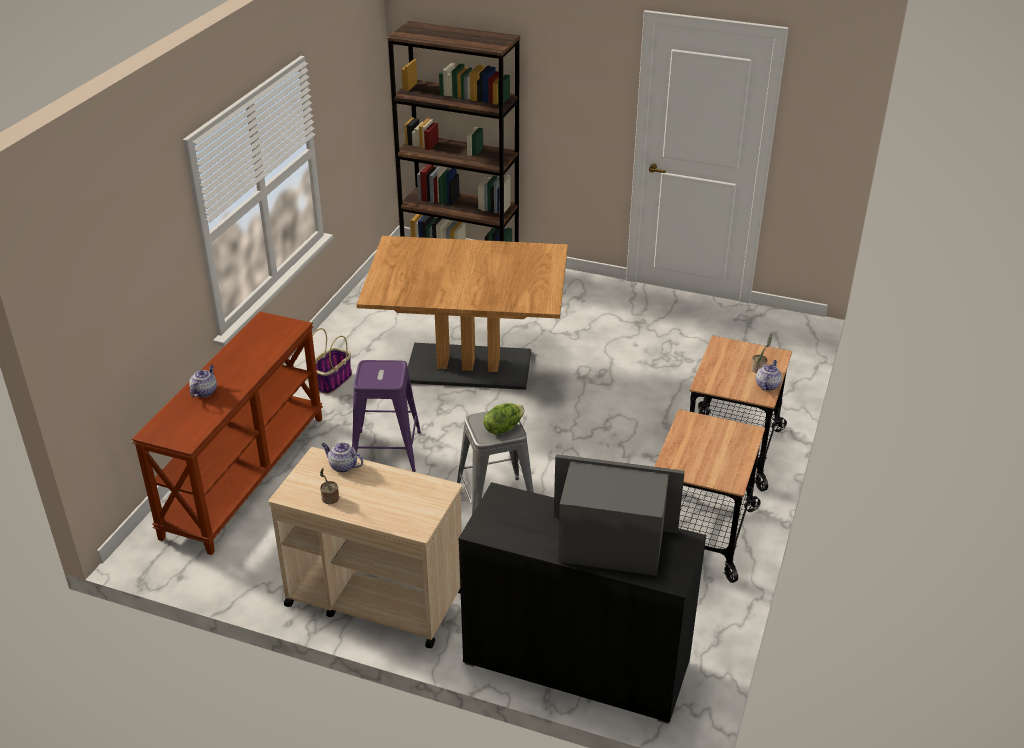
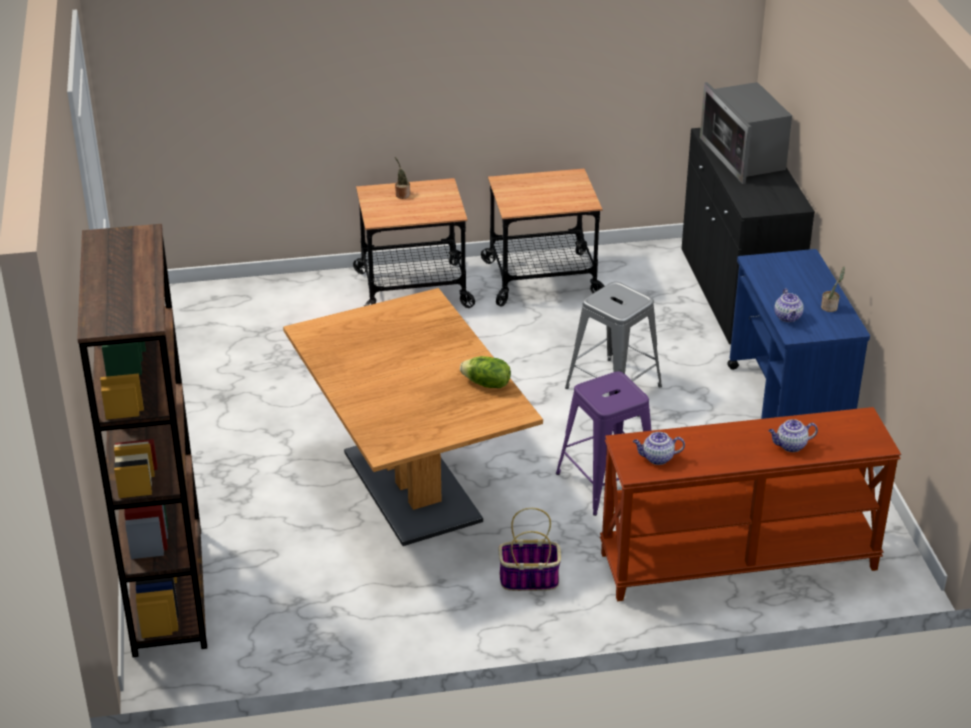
camera: 120 degrees left, 0 degrees up
beige cart [268,447,462,648] -> blue cart [727,249,870,419]
lettuce [483,403,524,434] -> lettuce moved to [460,356,511,388]
teapot [756,360,782,391] -> teapot moved to [633,432,685,465]

